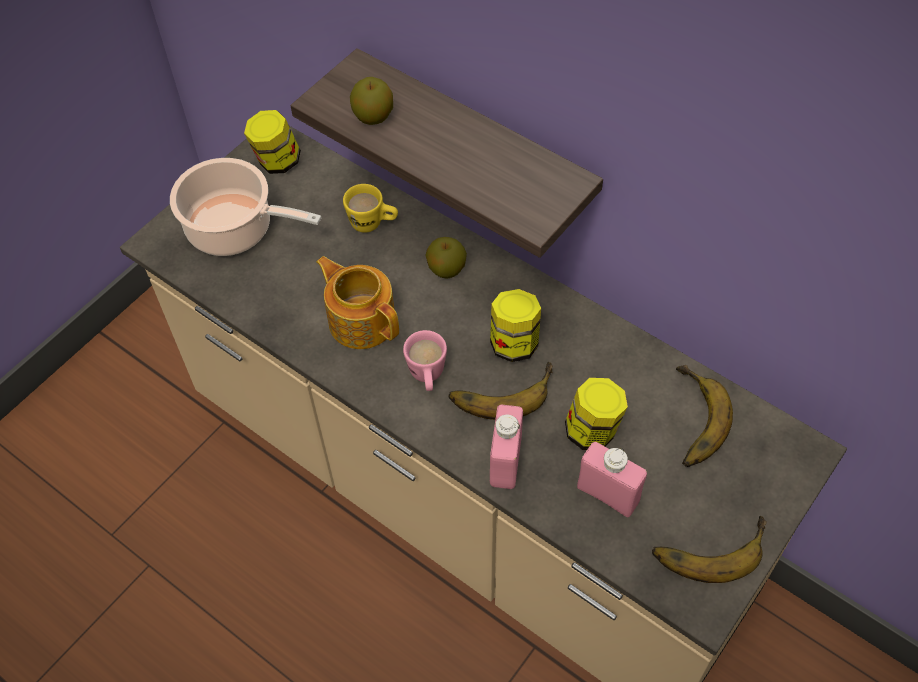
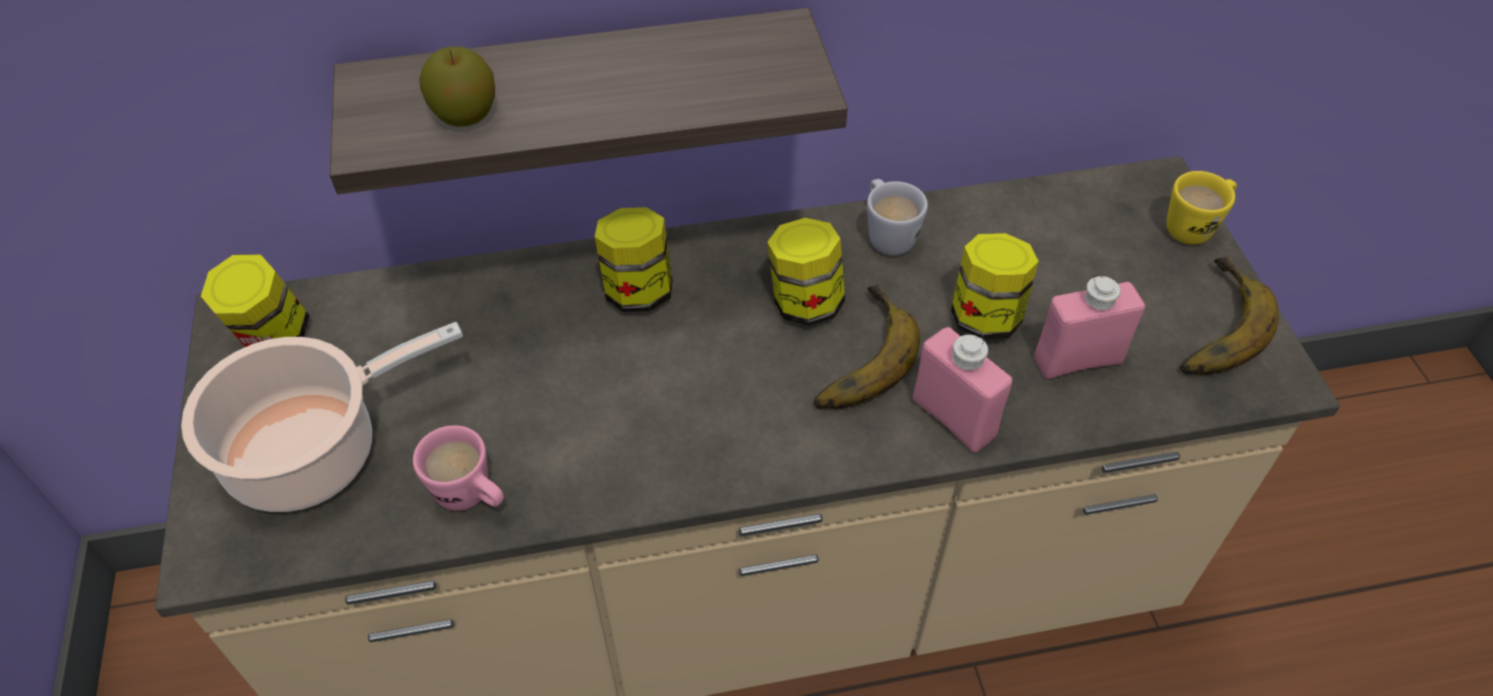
camera: 50 degrees left, 5 degrees down
teapot [316,256,399,349] -> none
yellow mug [343,184,398,233] -> yellow mug moved to [1167,171,1237,245]
pink mug [403,330,447,391] -> pink mug moved to [413,425,504,511]
apple [425,237,467,279] -> jar [595,207,673,312]
banana [676,365,733,467] -> none
none -> white mug [867,179,928,256]

